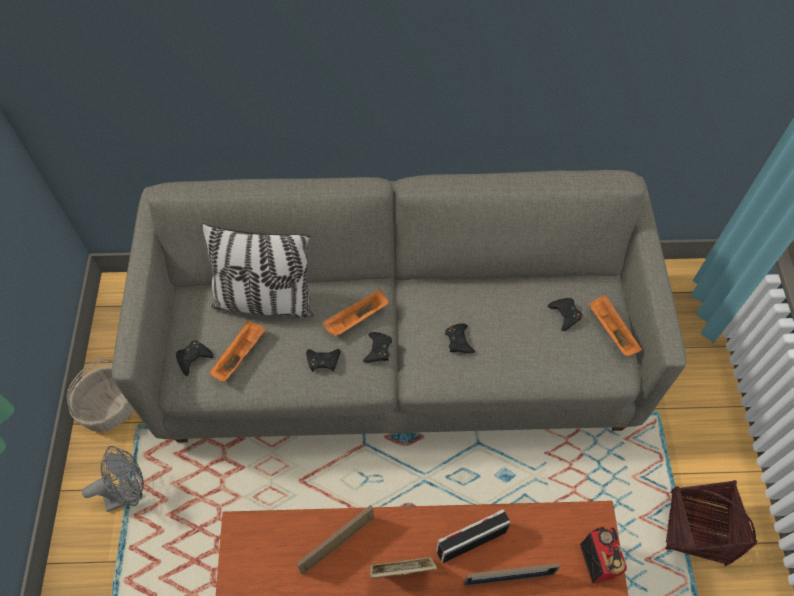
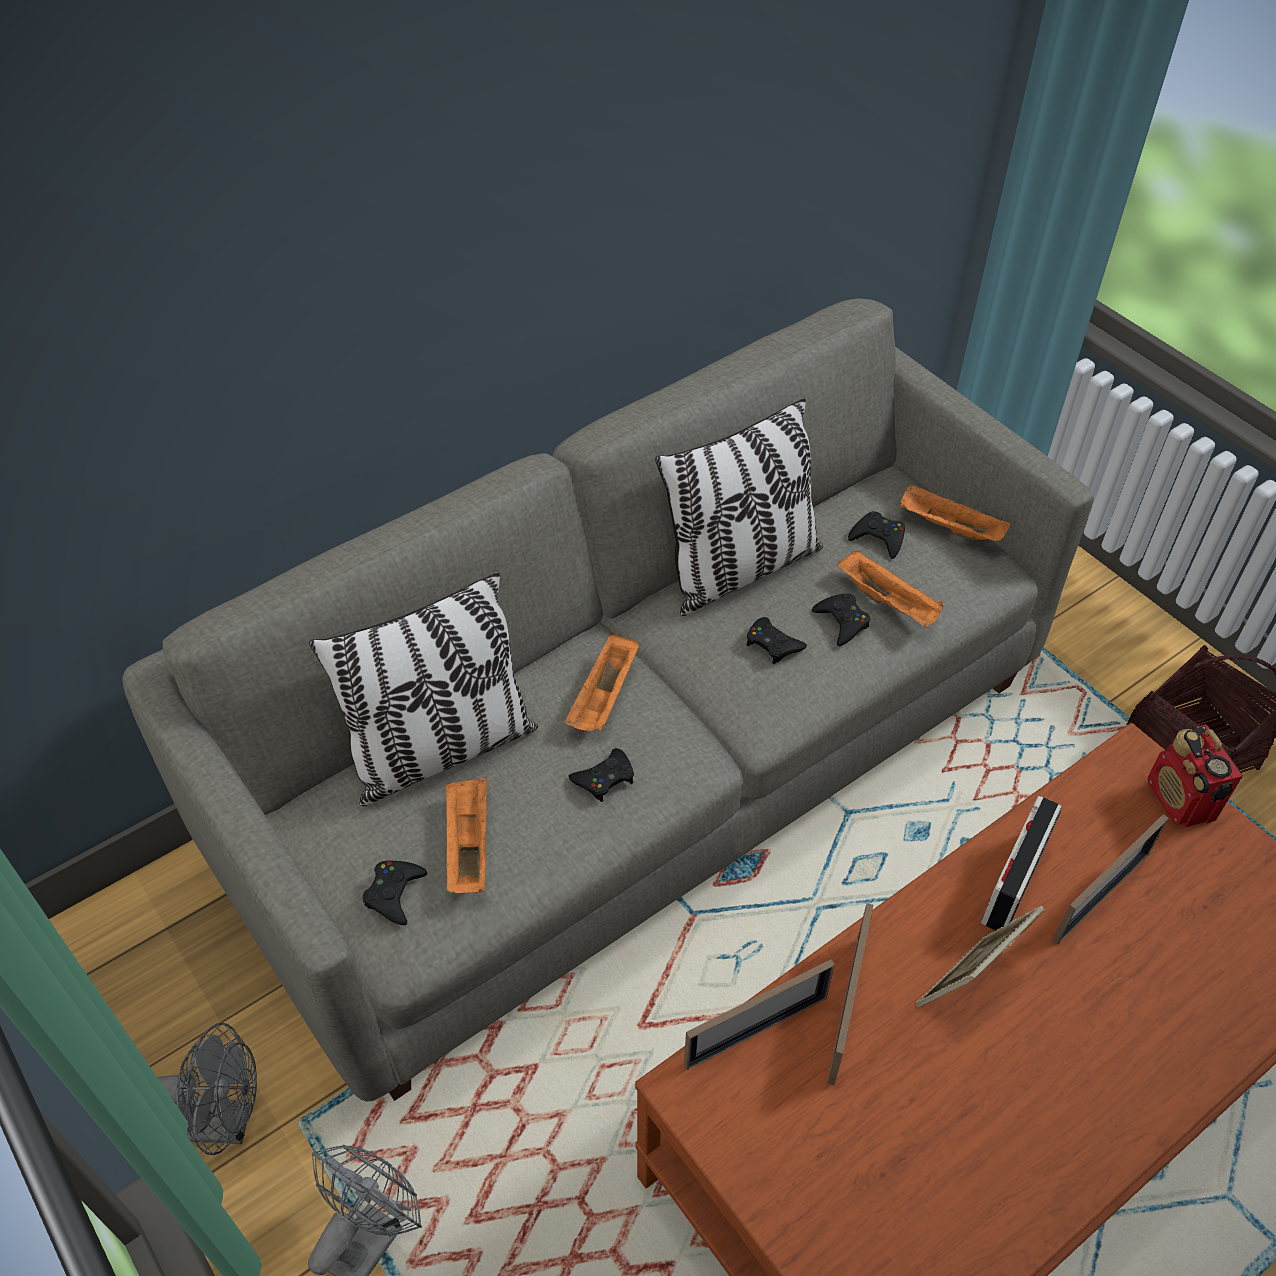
camera: 35 degrees left, 10 degrees down
basket [67,359,134,432] -> grey fan [157,1023,257,1155]
black game controller [363,332,392,363] -> black game controller moved to [812,593,870,646]
radio [580,527,627,584] -> radio turned 150 degrees counterclockwise [1148,724,1243,827]
none -> pillow [655,398,823,616]
none -> picture frame [684,959,835,1070]
none -> orange tray [837,551,944,627]

